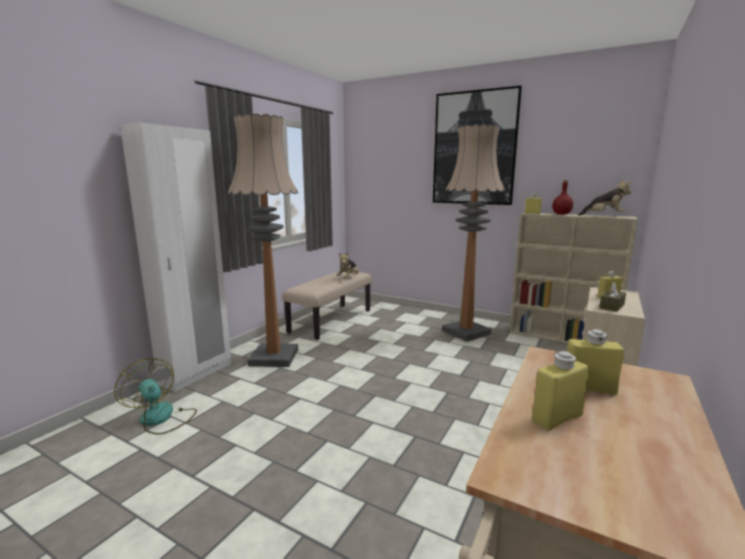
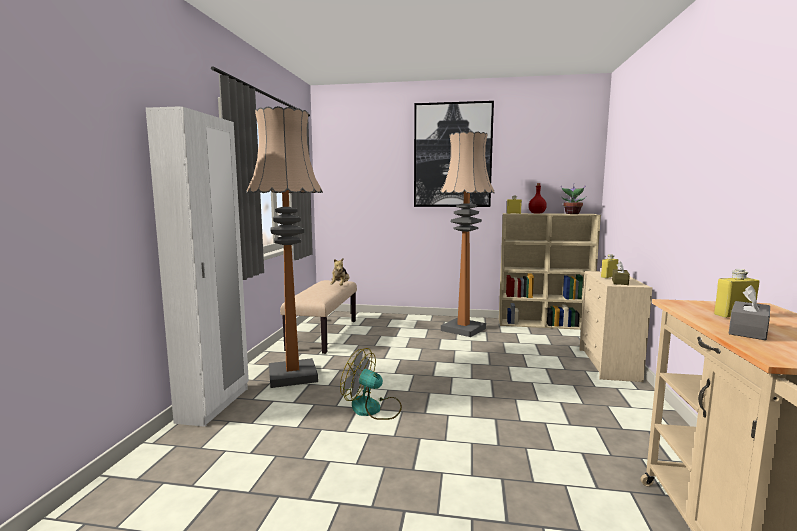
camera: 20 degrees left, 5 degrees down
fan [114,358,197,435] -> fan moved to [340,348,402,420]
yellow bottle [532,351,589,431] -> grey tissue box [729,285,770,340]
plush toy [578,180,631,216] -> potted plant [561,183,586,214]

